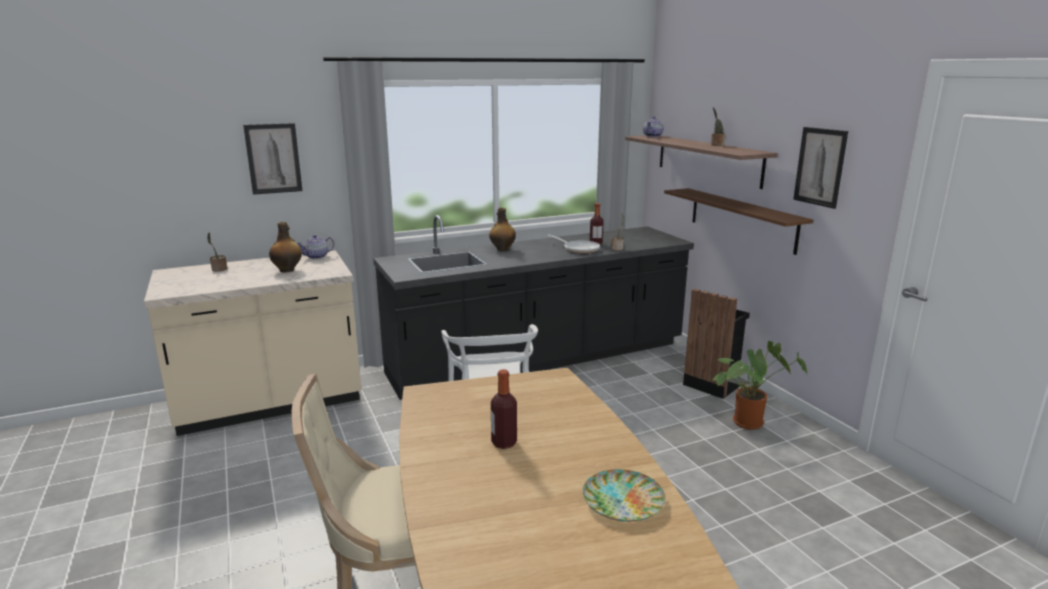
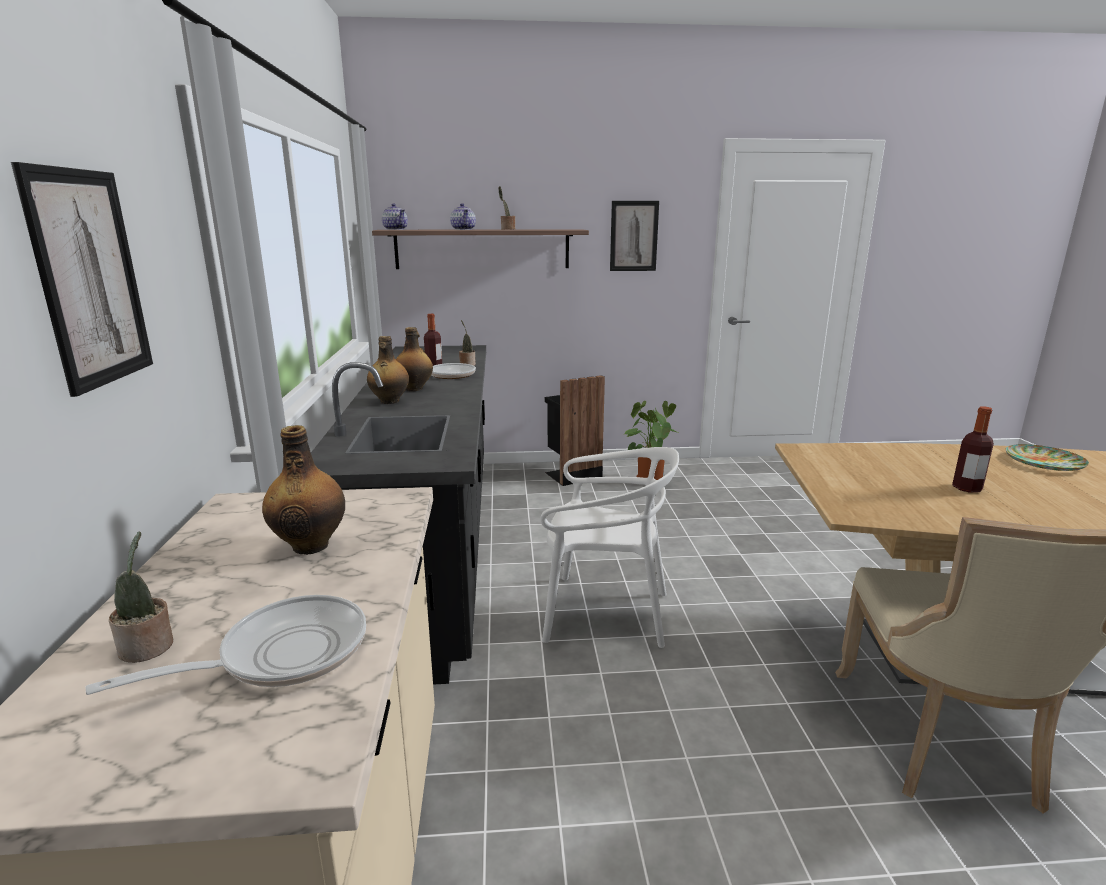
camera: 70 degrees left, 0 degrees up
teapot [297,235,334,259] -> teapot moved to [450,203,476,230]
brown shelf [664,188,814,255] -> none
none -> frying pan [86,595,366,695]
none -> bottle [396,327,433,391]

